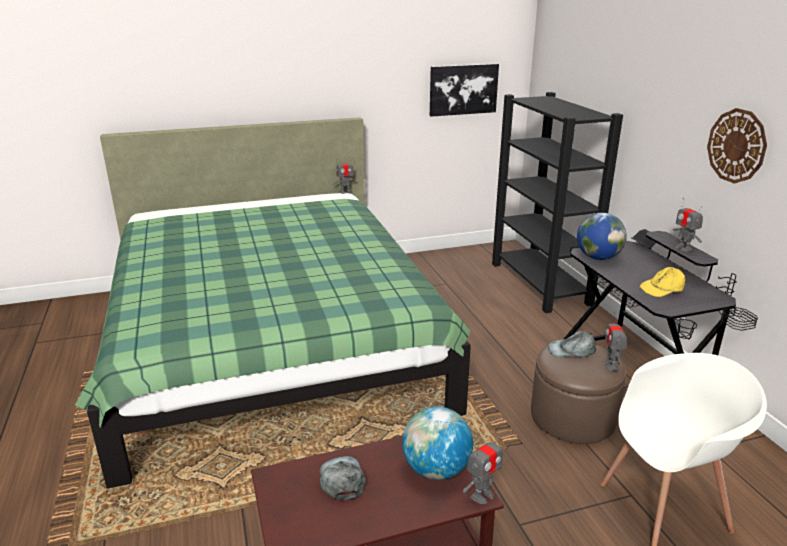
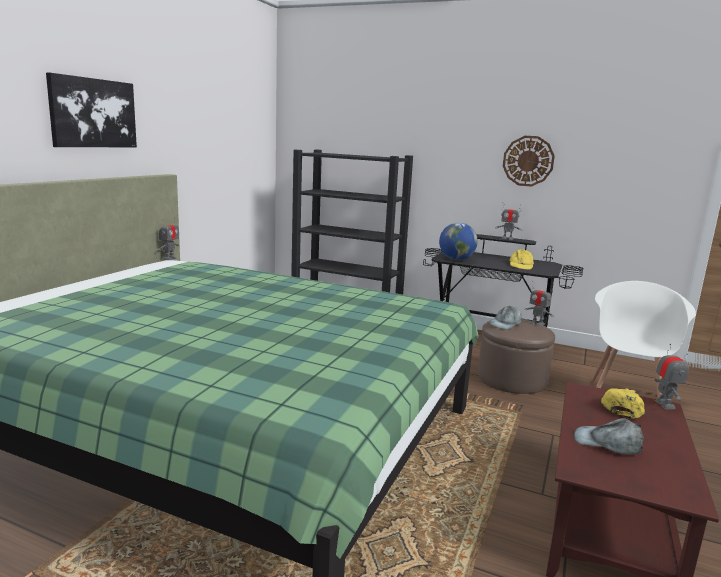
camera: 50 degrees left, 10 degrees down
globe [402,407,473,480] -> yellow cap [601,388,645,419]
picture [430,64,499,117] -> picture moved to [46,72,137,147]

